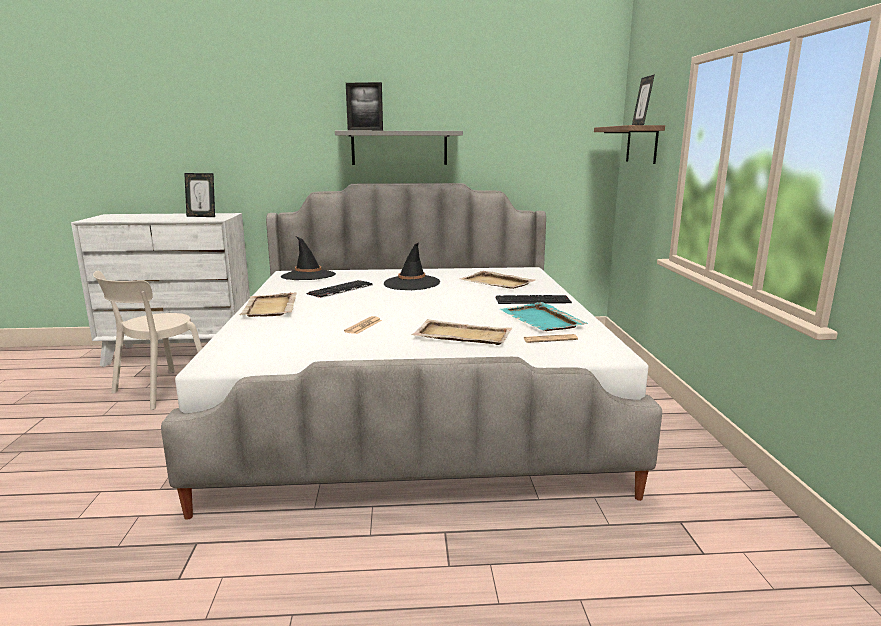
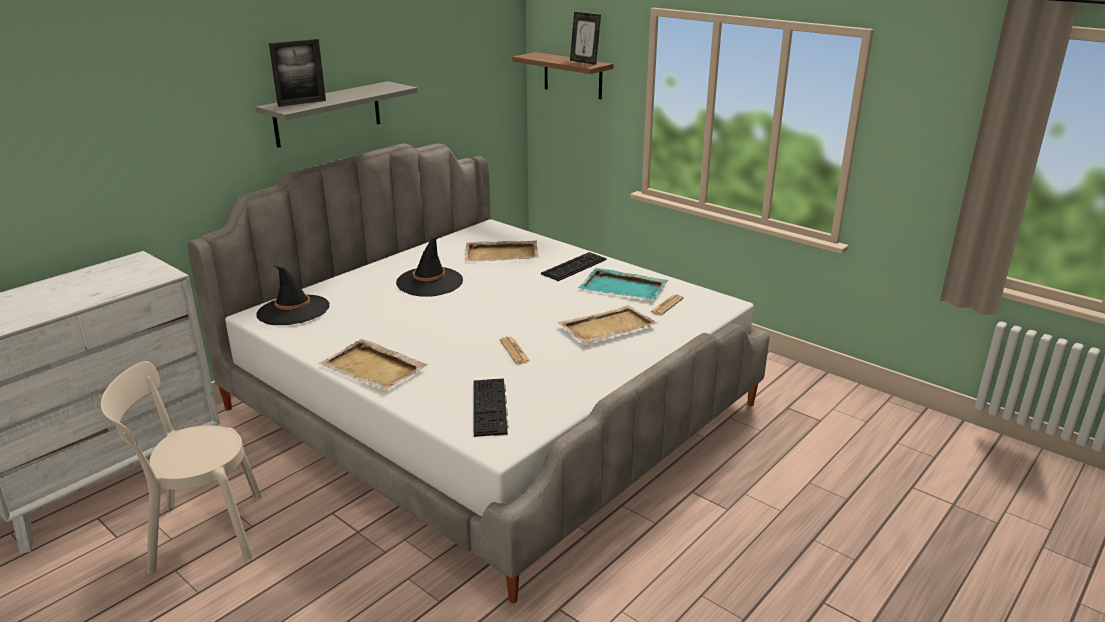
camera: 45 degrees left, 10 degrees up
beige chair [93,271,202,410] -> beige chair turned 90 degrees clockwise [101,361,262,574]
picture frame [184,173,215,217] -> none
keyboard [307,280,373,298] -> keyboard moved to [473,379,509,437]

